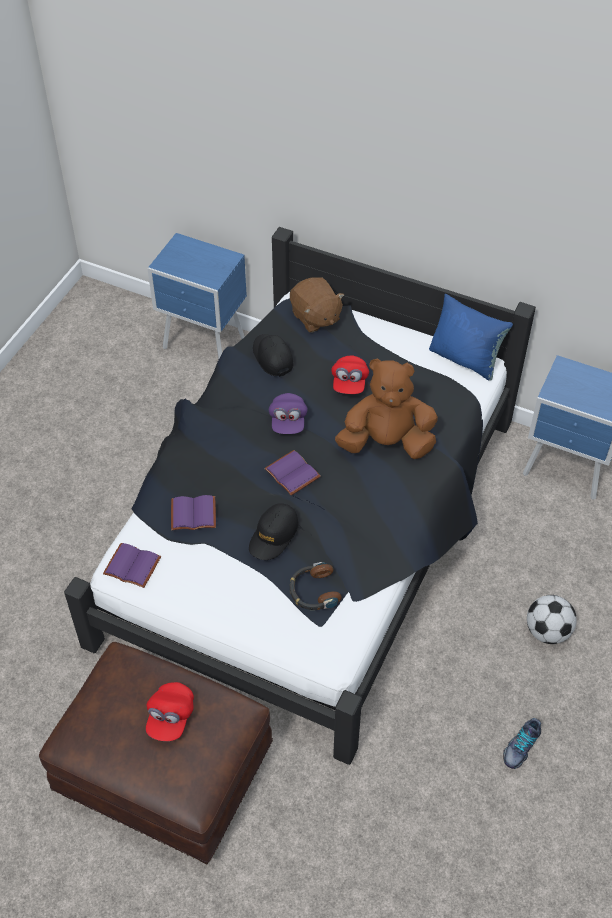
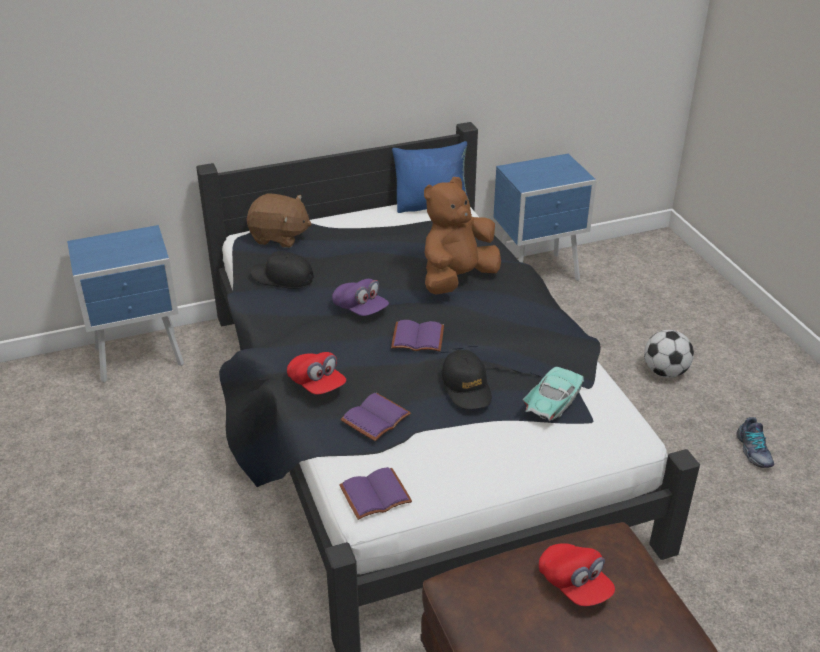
camera: 45 degrees left, 15 degrees down
headphones [290,562,342,610] -> turquoise toy car [523,367,584,421]
red cap [331,355,369,394] -> red cap moved to [287,352,346,395]

